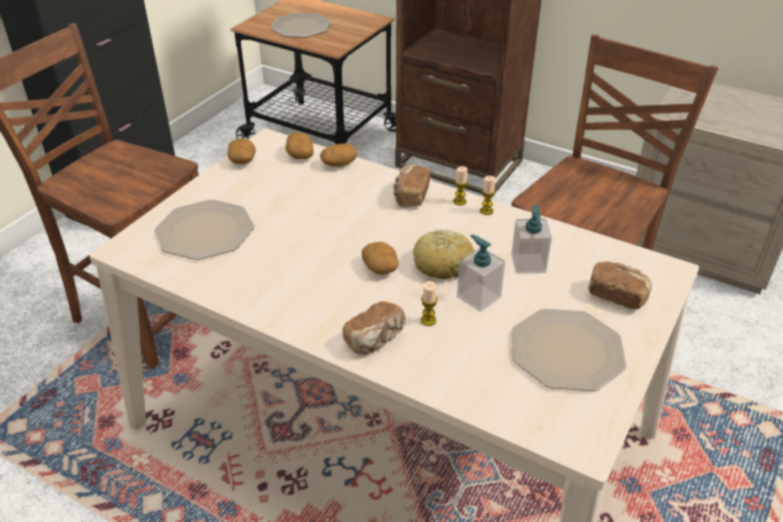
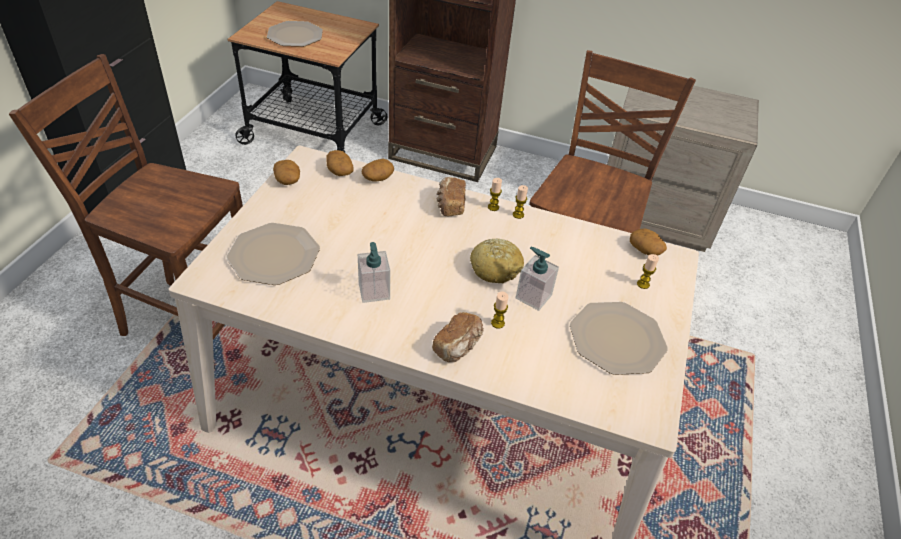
camera: 15 degrees left, 5 degrees up
potato [362,242,399,275] -> potato moved to [630,228,667,256]
soap dispenser [511,205,552,274] -> soap dispenser moved to [358,242,390,303]
bread [588,261,652,309] -> candle [637,254,659,289]

